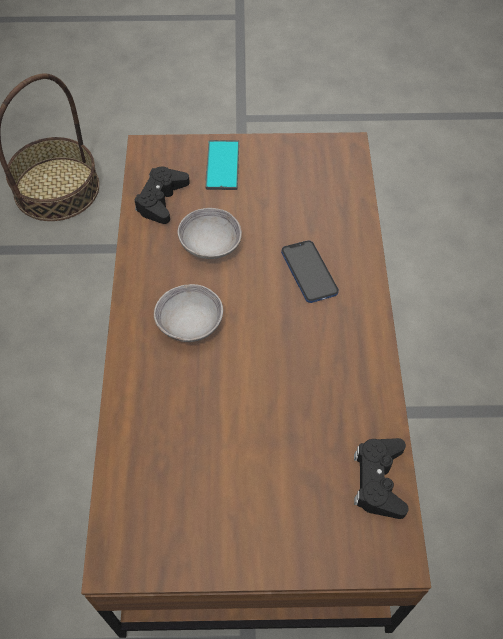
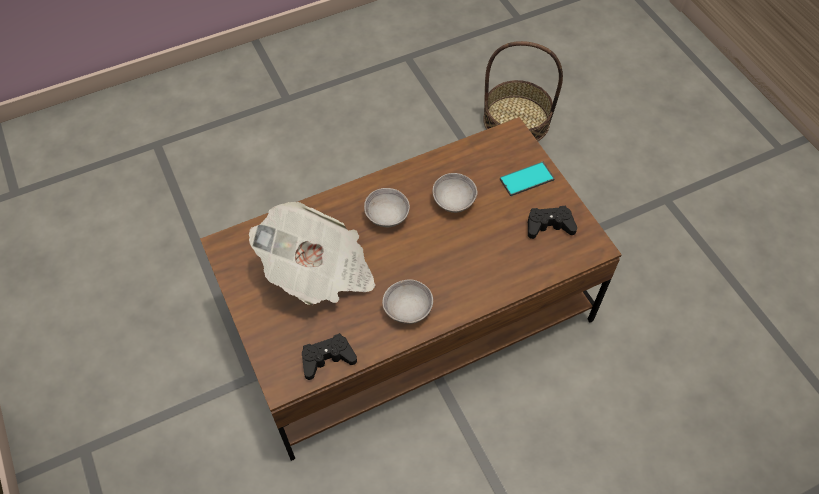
camera: 65 degrees right, 0 degrees up
black game controller [134,167,190,224] -> black game controller moved to [528,206,577,239]
phone [281,240,339,303] -> none
none -> newspaper [249,202,376,305]
none -> grey bowl [382,279,433,324]

